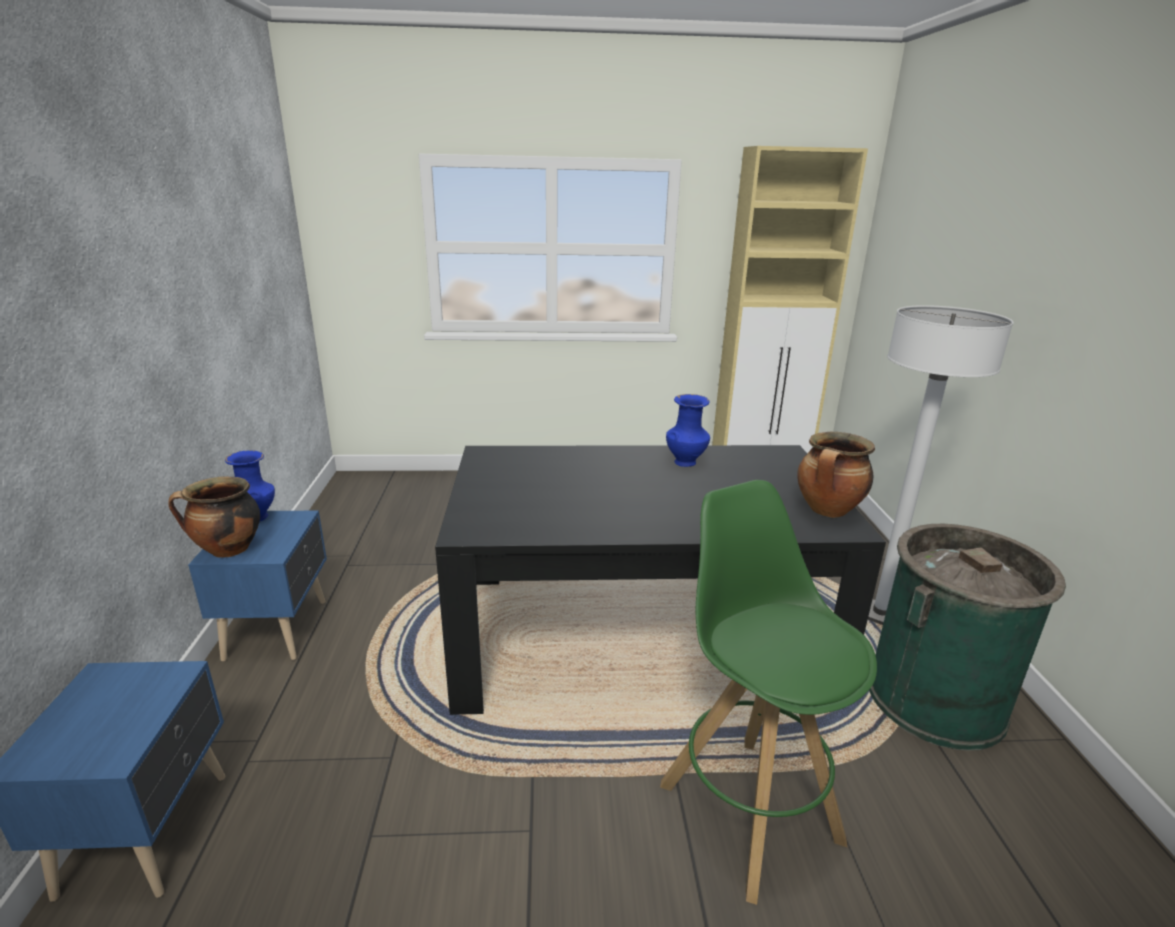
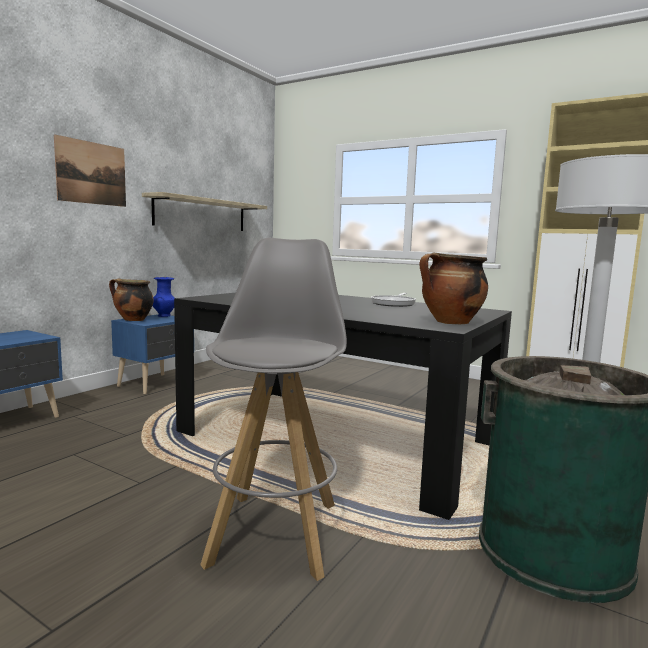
camera: 35 degrees right, 15 degrees down
green stool [660,480,877,905] -> grey stool [200,238,347,581]
blue vase [666,394,710,467] -> frying pan [371,293,416,307]
none -> picture [54,134,126,207]
none -> shelf [142,192,267,231]

